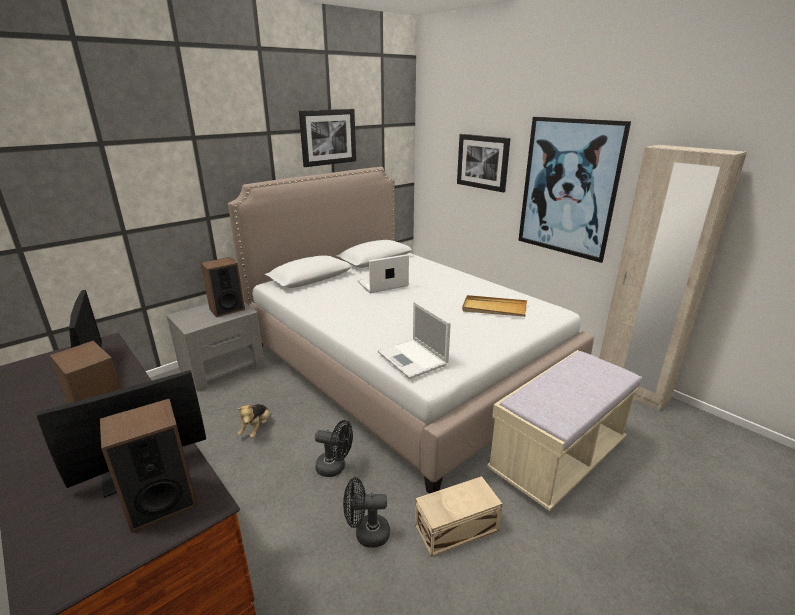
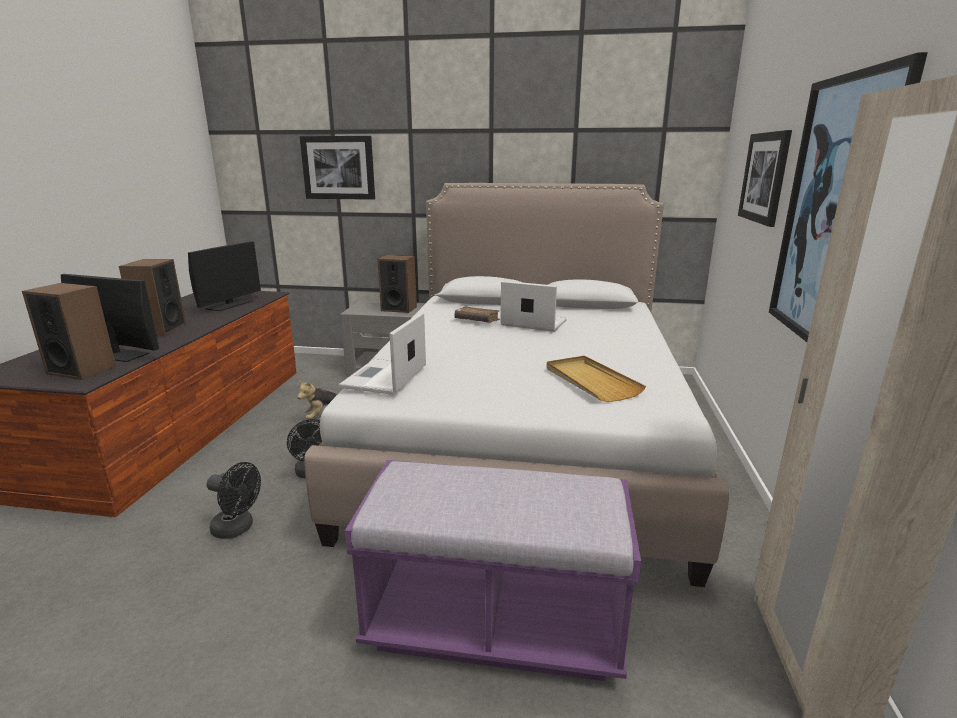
camera: 50 degrees right, 5 degrees down
picture [299,109,356,167] -> picture moved to [300,136,375,200]
black fan [343,477,390,548] -> black fan turned 150 degrees clockwise [206,462,261,539]
beige storage box [415,476,502,557] -> none
beige bench [487,350,642,511] -> purple bench [345,460,641,681]
none -> brown book [454,307,500,323]

